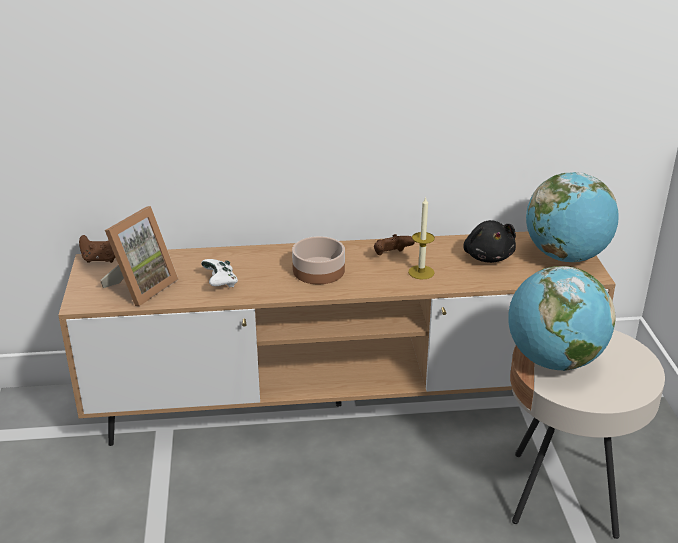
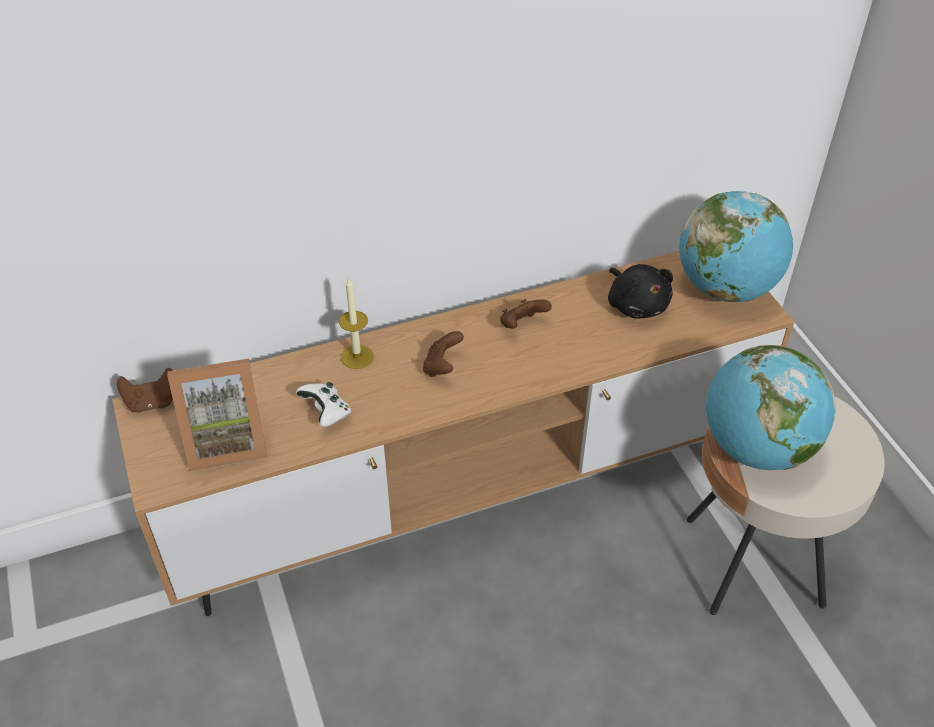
camera: 15 degrees left, 15 degrees up
picture frame [100,206,179,306] -> picture frame turned 60 degrees clockwise [167,359,267,471]
bowl [292,236,345,284] -> brown game controller [423,331,464,377]
candle [408,196,435,279] -> candle moved to [339,277,374,369]

